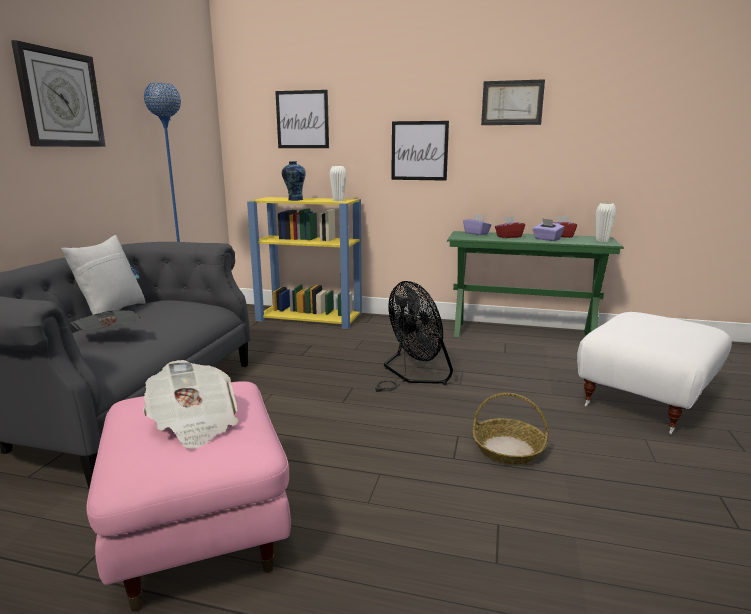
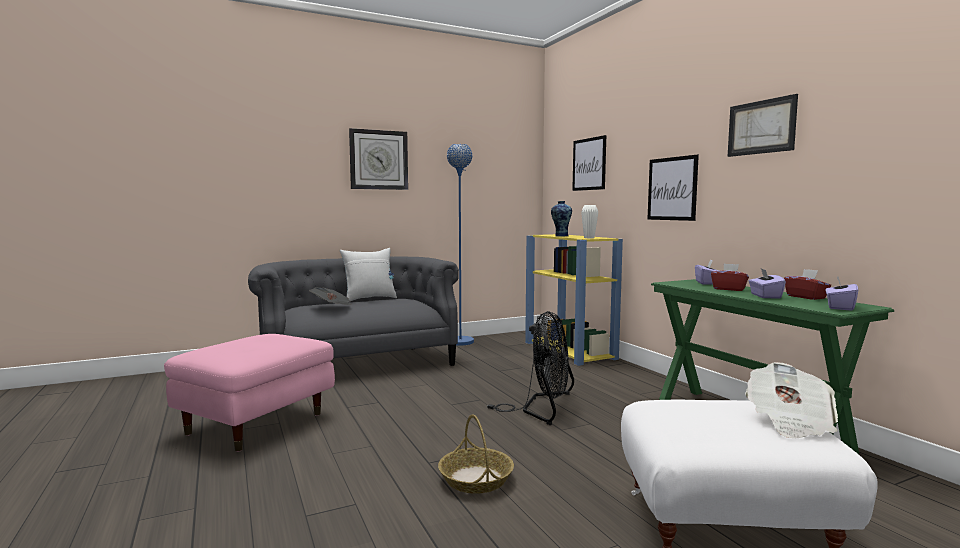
camera: 50 degrees right, 10 degrees down
newspaper [143,360,238,449] -> newspaper moved to [745,362,838,438]
white vase [596,203,616,242] -> purple tissue box [826,277,858,311]

